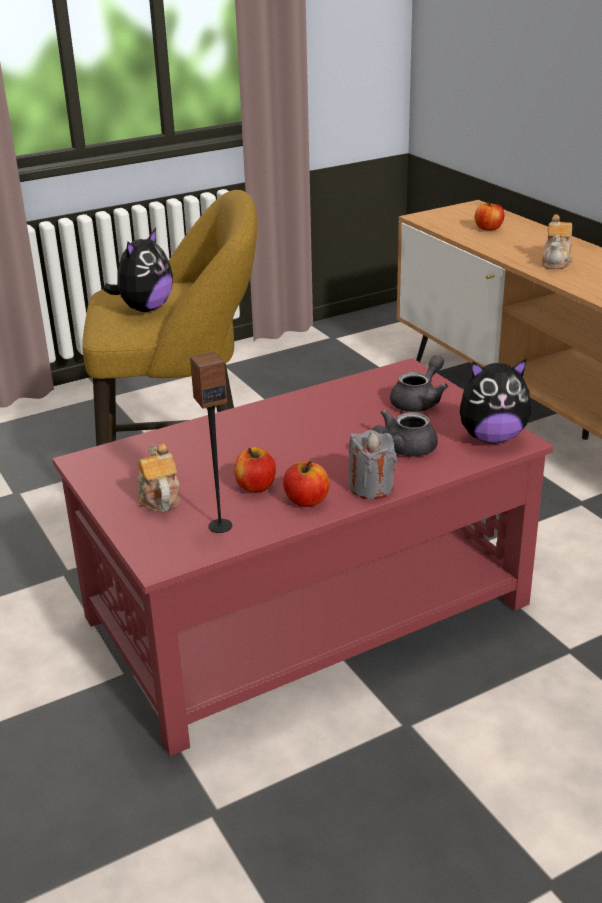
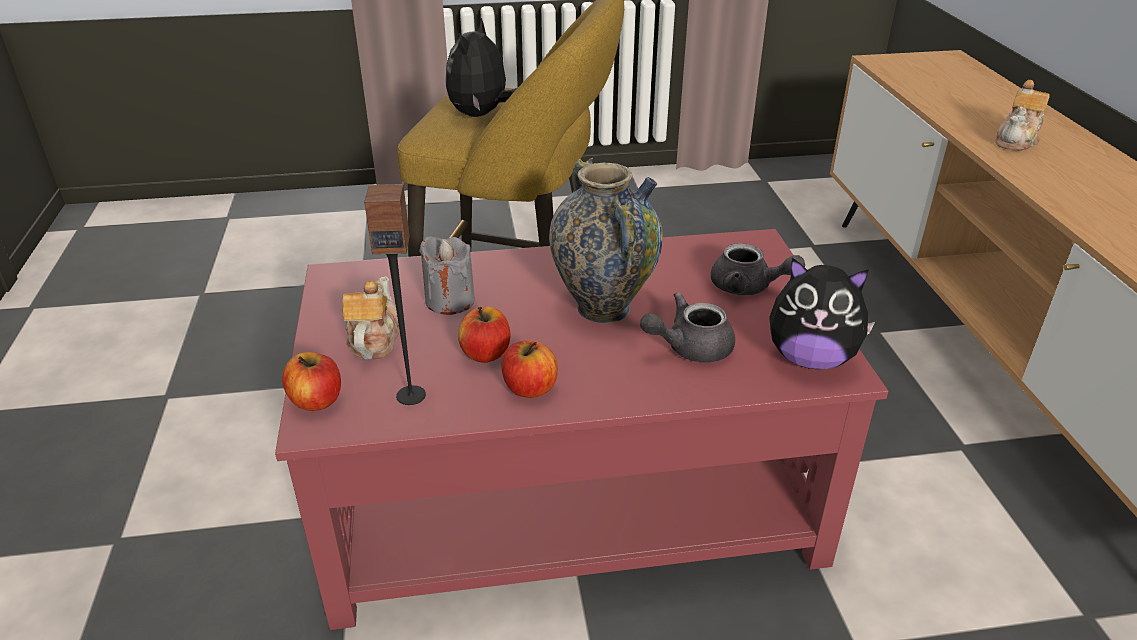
camera: 20 degrees right, 5 degrees up
plush toy [103,228,173,312] -> plush toy turned 150 degrees clockwise [445,18,517,117]
grey candle [348,430,397,499] -> grey candle moved to [419,236,475,315]
grey teapot [390,355,448,412] -> grey teapot turned 60 degrees clockwise [711,243,805,295]
apple [475,202,504,230] -> apple moved to [282,352,341,411]
none -> vase [549,158,663,324]

